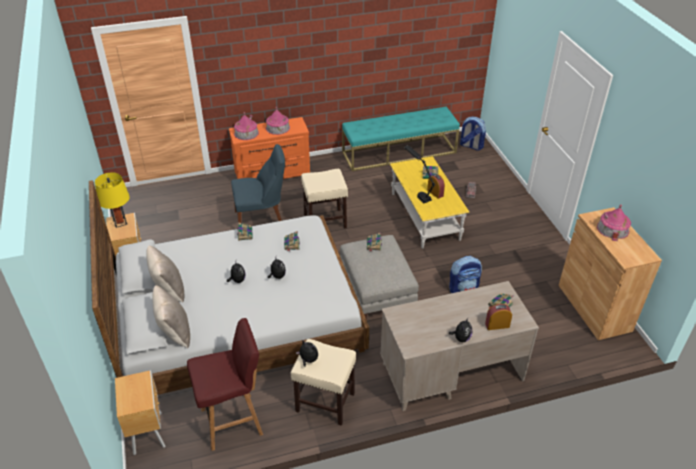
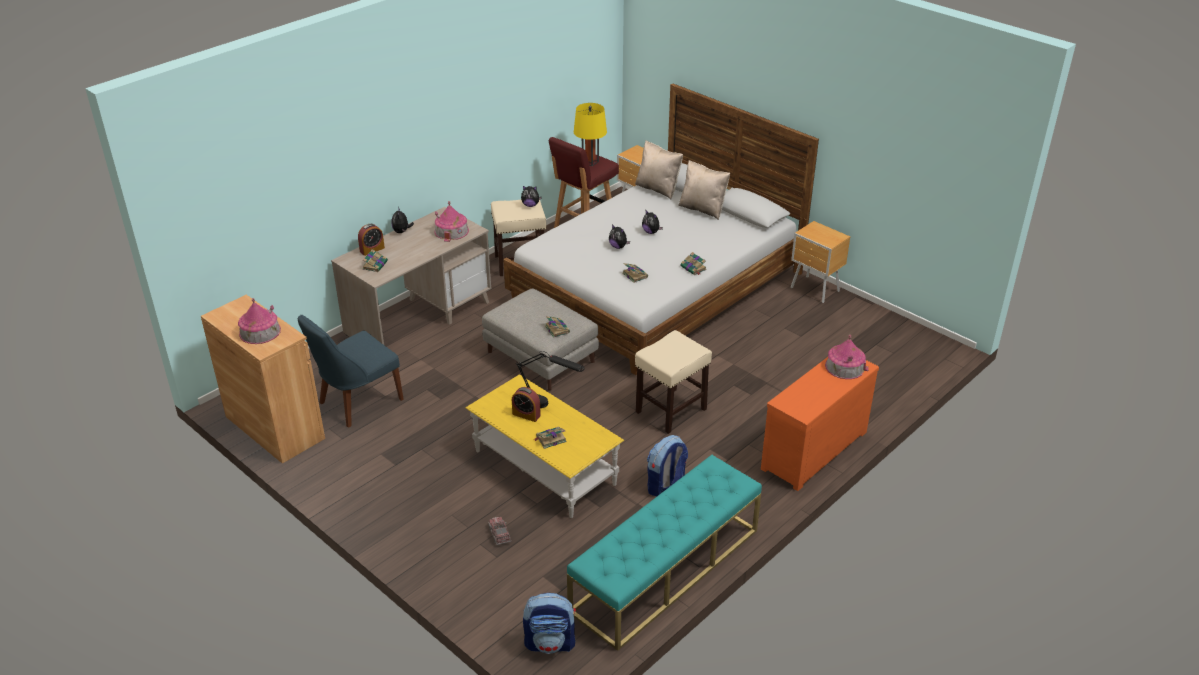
camera: 150 degrees right, 5 degrees down
yellow table lamp [95,172,130,228] -> yellow table lamp moved to [574,103,607,166]
blue chair [231,144,285,223] -> blue chair moved to [298,315,404,428]
toy house [266,107,290,135] -> toy house moved to [434,201,469,242]
backpack [449,256,482,293] -> backpack moved to [647,435,688,497]

